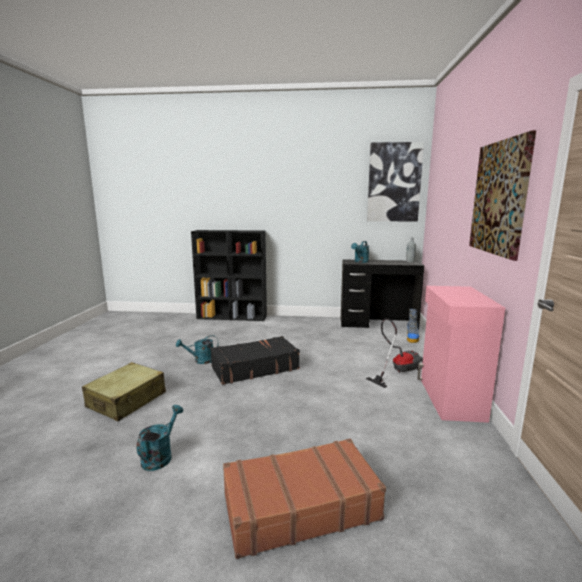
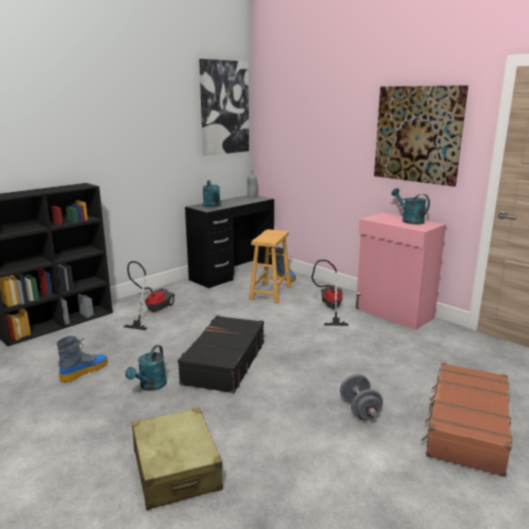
camera: 50 degrees left, 5 degrees up
turquoise watering can [137,405,183,471] -> turquoise watering can moved to [391,188,430,224]
none -> boot [57,336,108,383]
none -> vacuum cleaner [124,261,175,330]
none -> brown stool [249,229,291,303]
none -> grey dumbbell [340,374,383,420]

